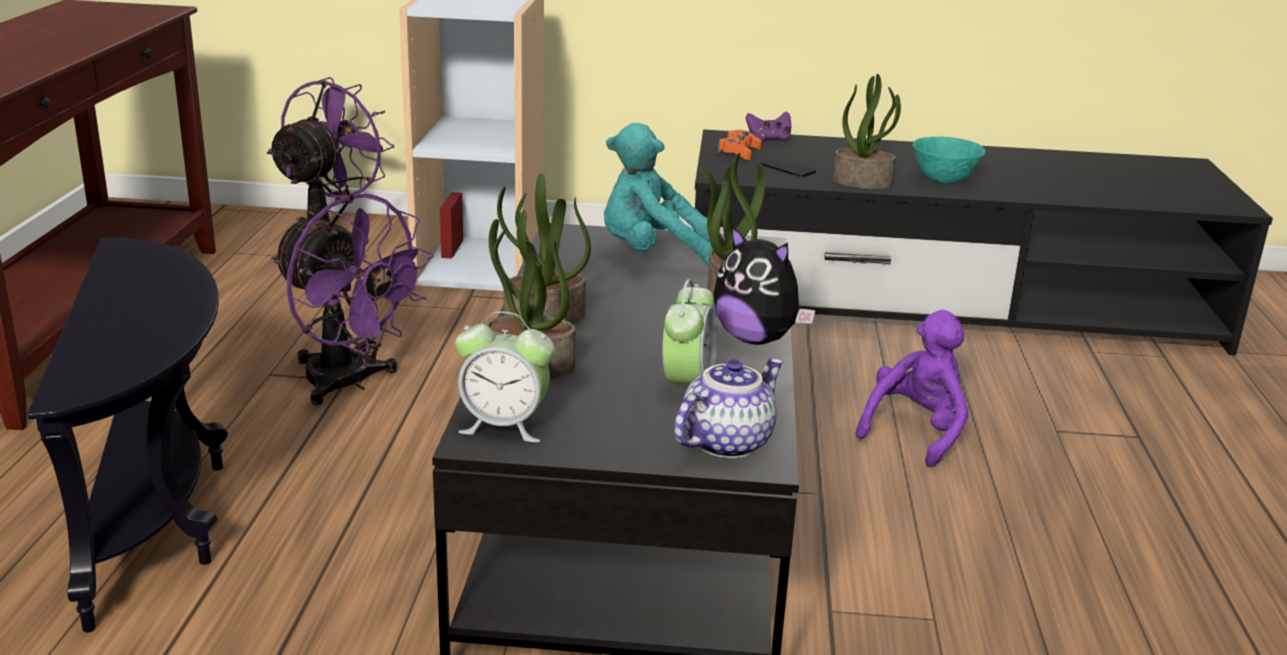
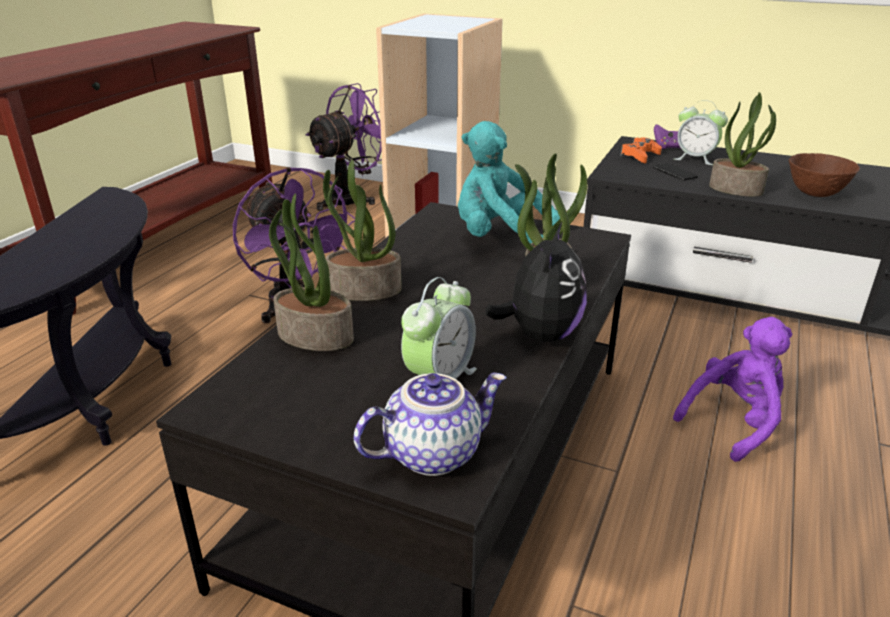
camera: 20 degrees right, 5 degrees up
alarm clock [455,311,555,442] -> alarm clock moved to [674,100,728,165]
plush toy [714,225,815,345] -> plush toy turned 135 degrees counterclockwise [485,223,587,342]
turquoise bowl [913,136,985,184] -> brown bowl [789,153,860,197]

